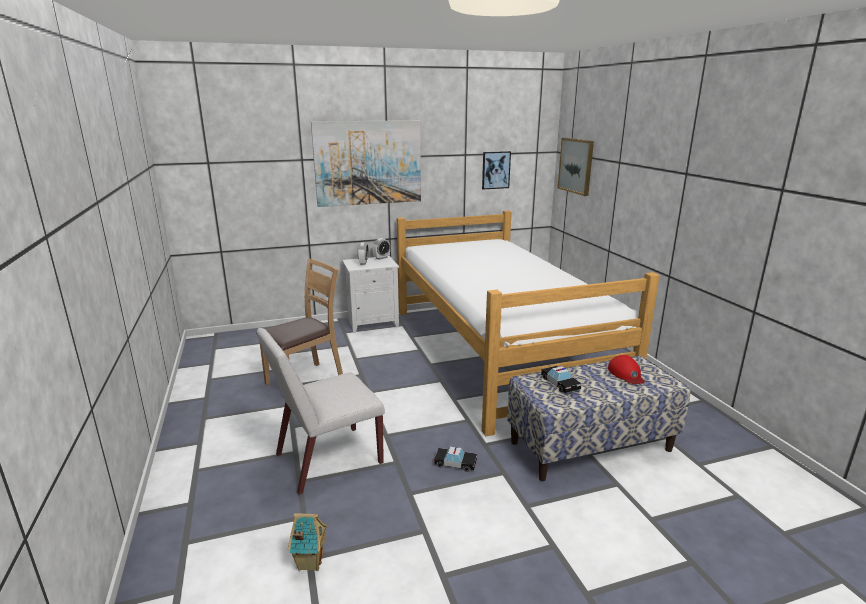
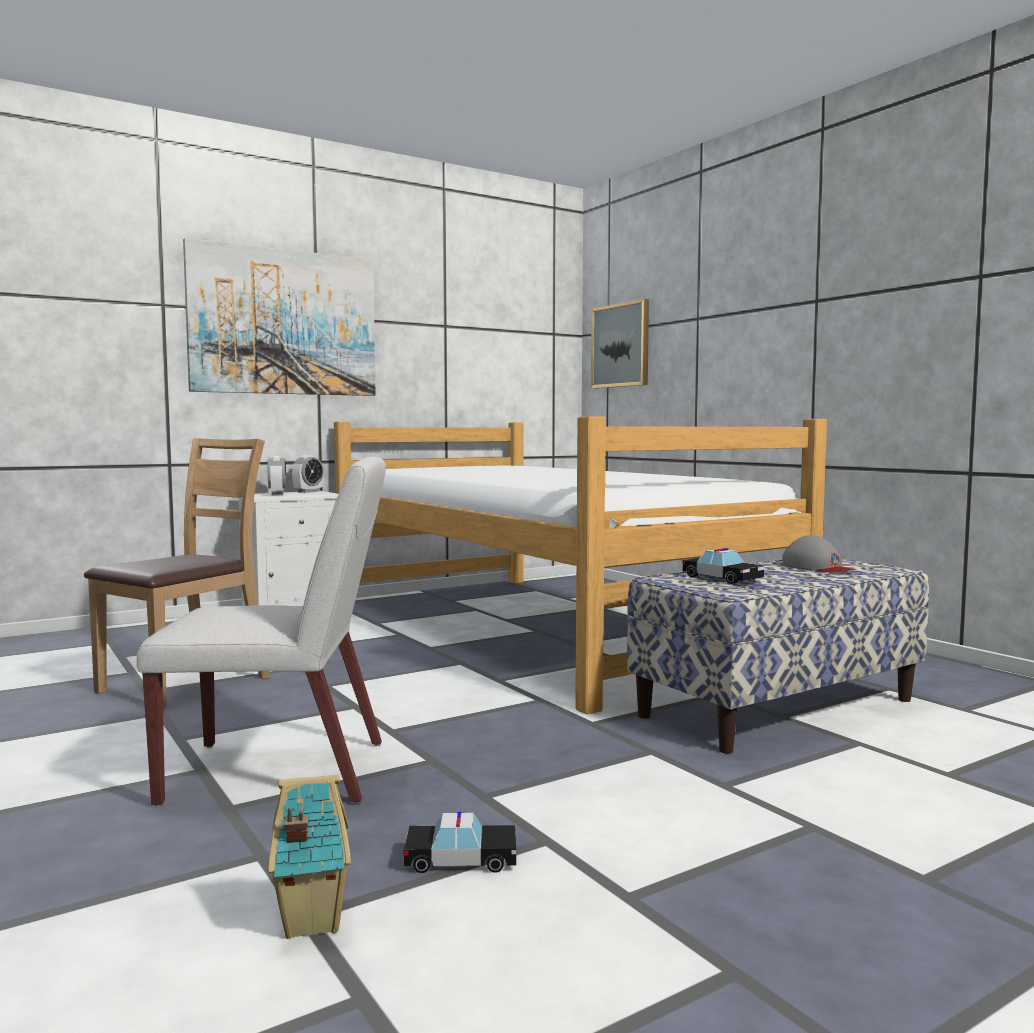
camera: 15 degrees left, 15 degrees down
white chair [257,328,385,495] -> white chair turned 135 degrees counterclockwise [136,457,386,806]
toy car [434,446,477,472] -> toy car moved to [404,812,516,873]
picture [482,151,511,189] -> none
red cap [608,355,645,384] -> grey cap [782,535,854,572]

